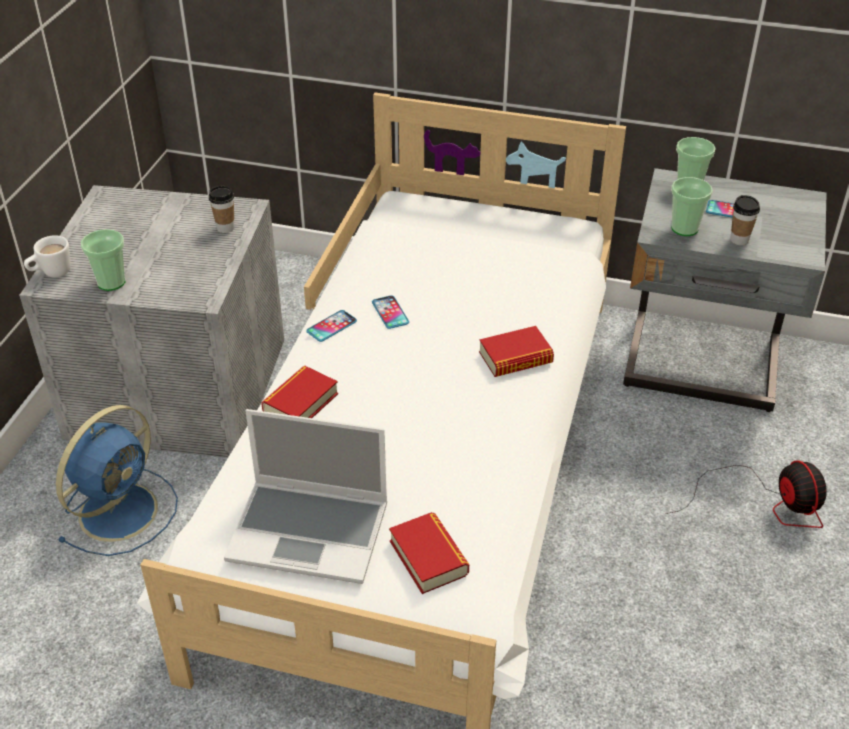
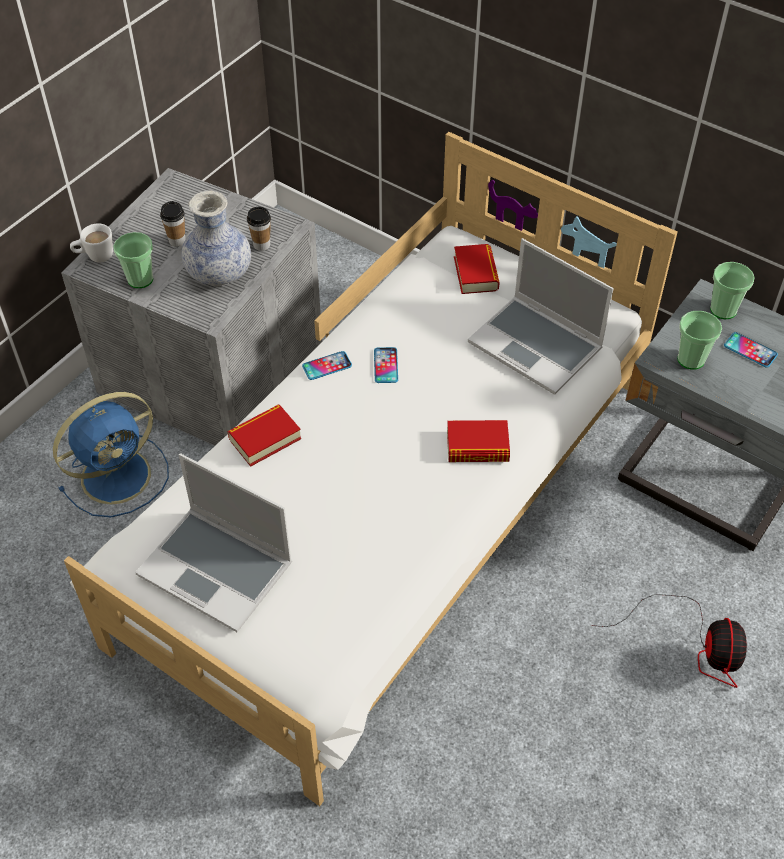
camera: 20 degrees right, 10 degrees up
book [389,512,469,594] -> book moved to [454,244,500,294]
cup [730,195,760,245] -> cup moved to [160,201,186,246]
none -> vase [182,191,251,286]
none -> laptop [468,238,614,395]

